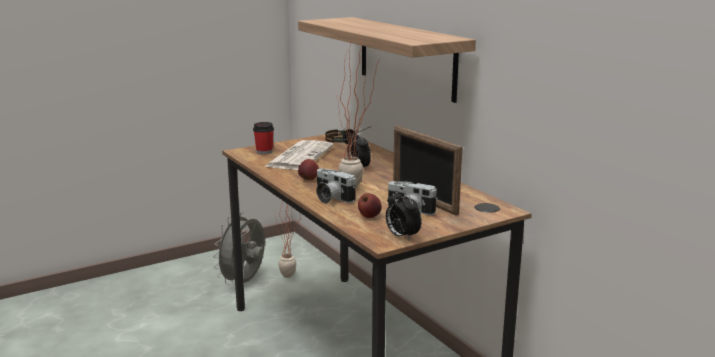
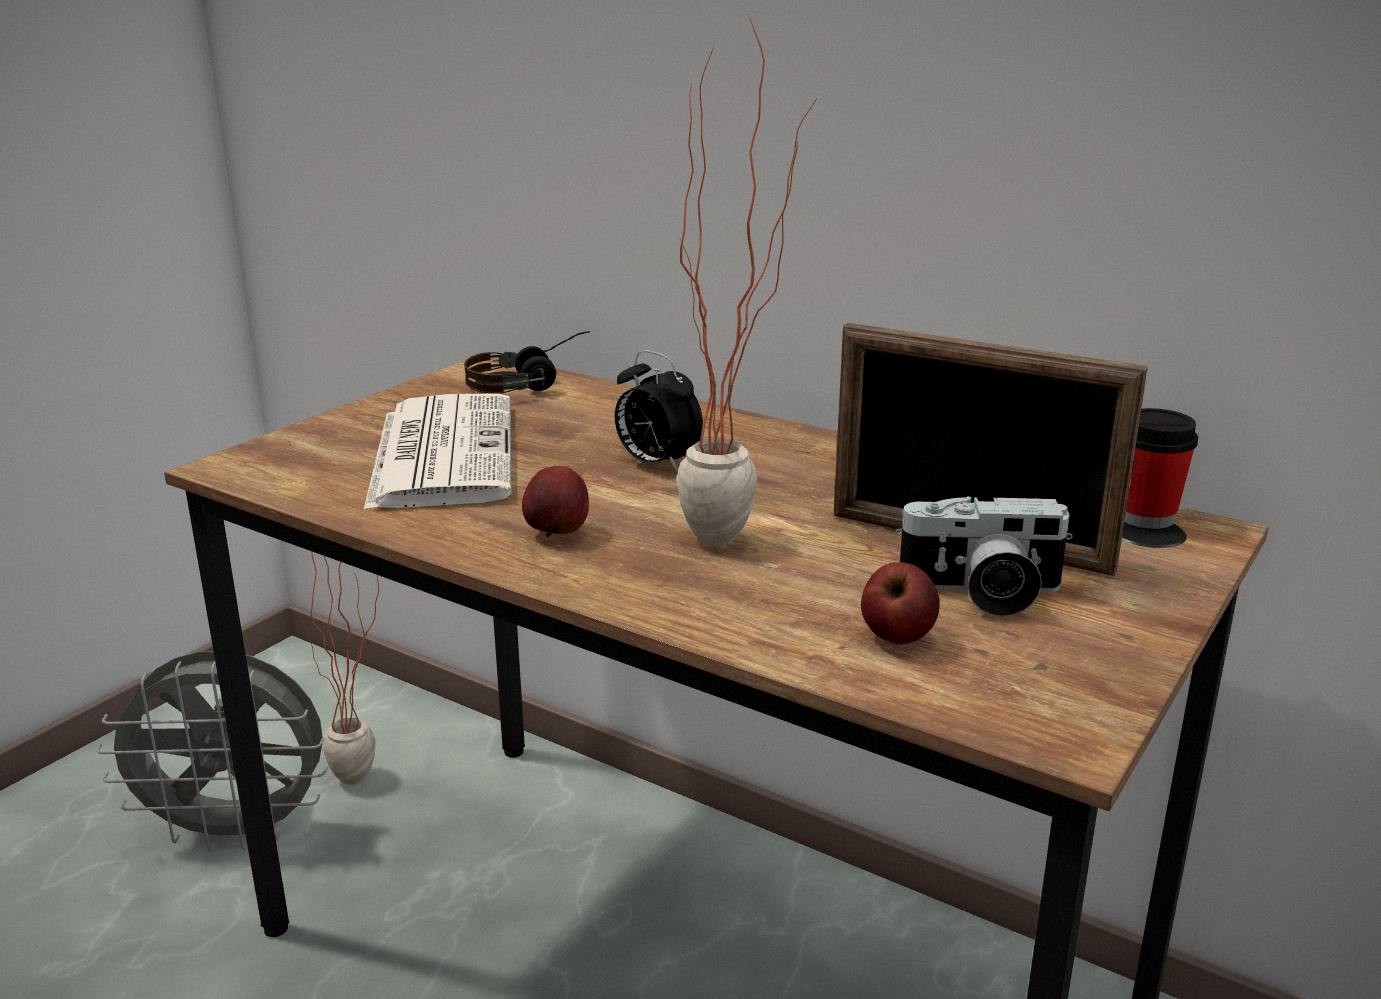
camera: 25 degrees left, 5 degrees up
grey fan [213,212,265,285] -> grey fan turned 90 degrees counterclockwise [96,651,328,852]
cup [253,122,274,154] -> cup moved to [1124,408,1198,529]
shelf [298,17,476,103] -> none
camera [316,168,356,204] -> none
alarm clock [386,189,422,241] -> none

